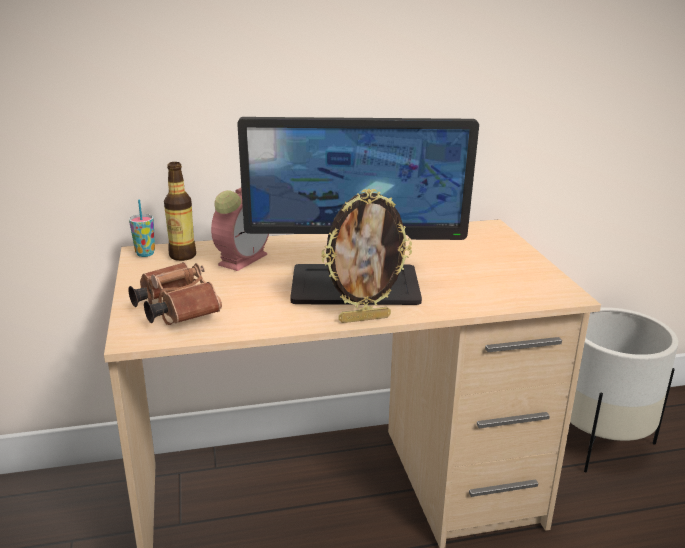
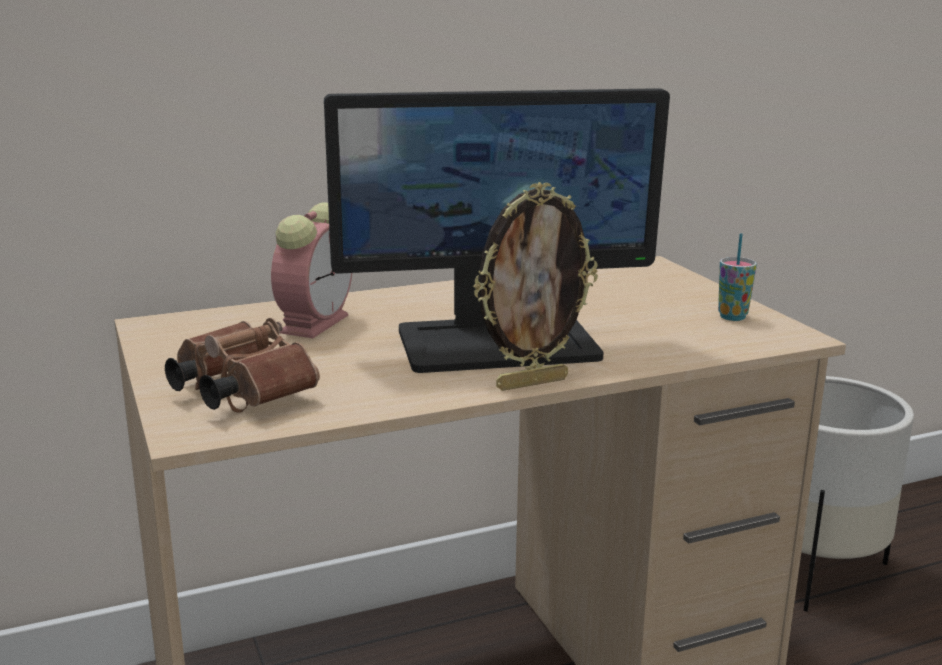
camera: 10 degrees left, 5 degrees down
cup [129,199,155,257] -> cup moved to [718,233,757,321]
bottle [164,162,196,261] -> none

